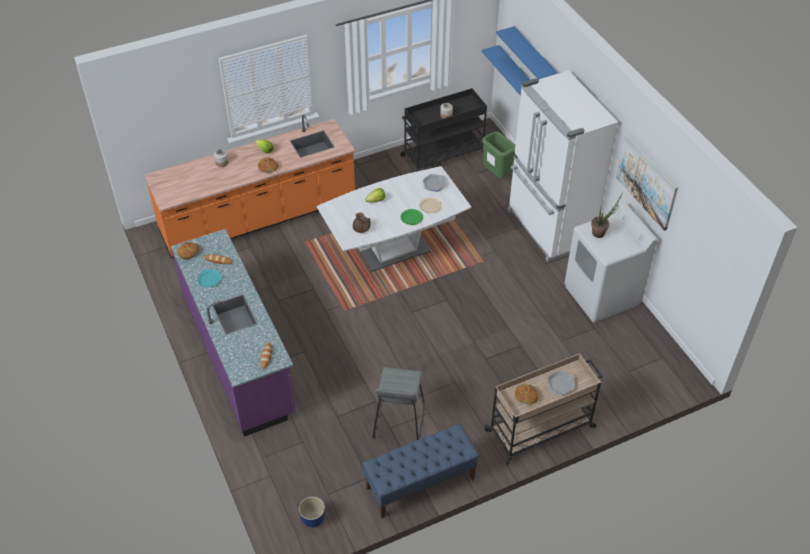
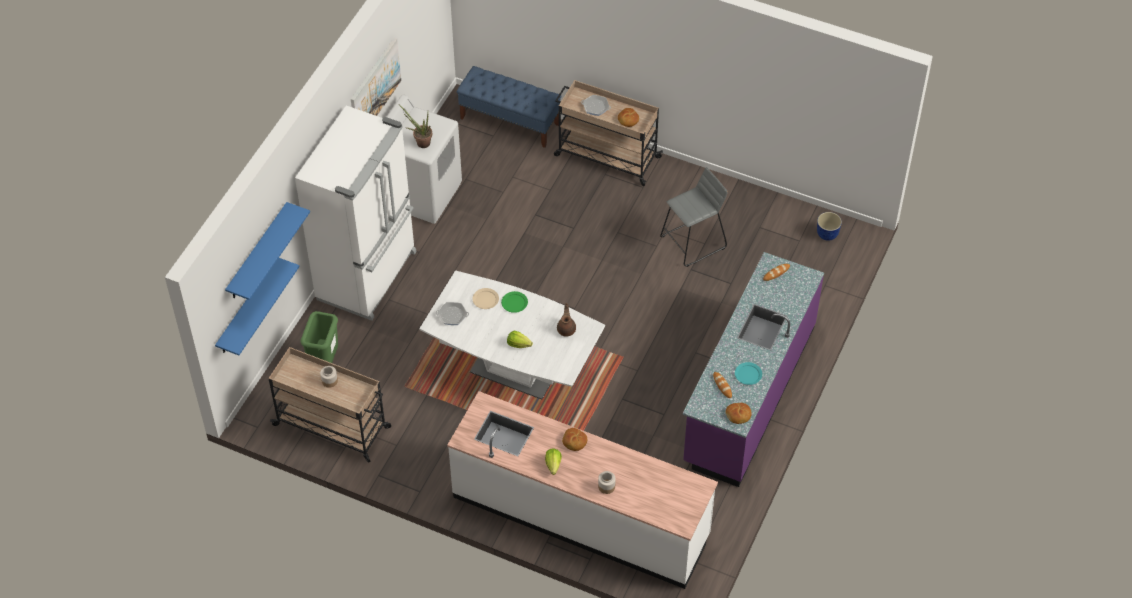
camera: 130 degrees left, 5 degrees up
orange counter [144,115,355,258] -> white counter [447,391,718,589]
blue bench [363,424,479,518] -> blue bench moved to [457,66,561,148]
black cart [400,88,487,172] -> beige cart [268,347,391,463]

